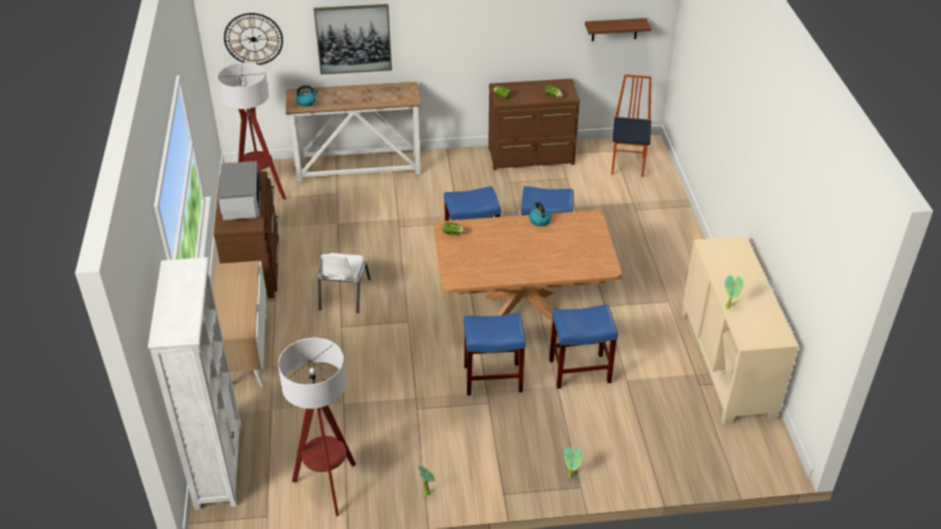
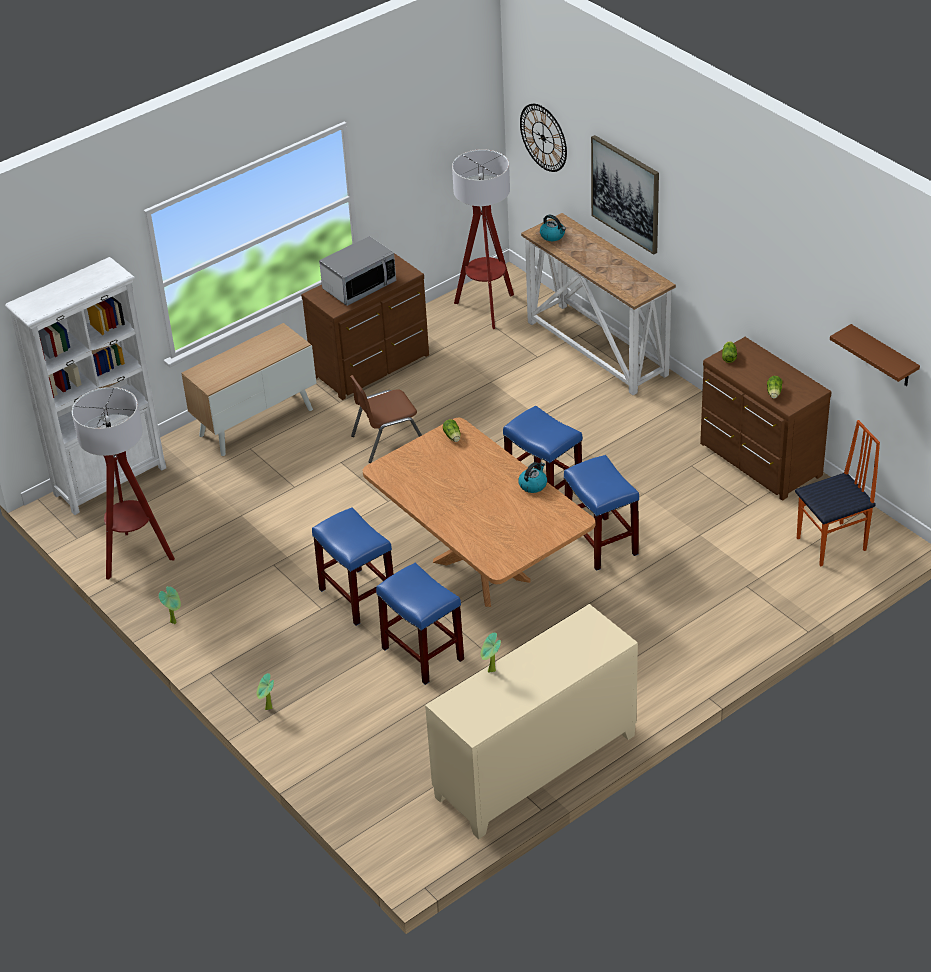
camera: 60 degrees right, 0 degrees up
white chair [318,253,371,313] -> brown chair [350,375,422,463]

